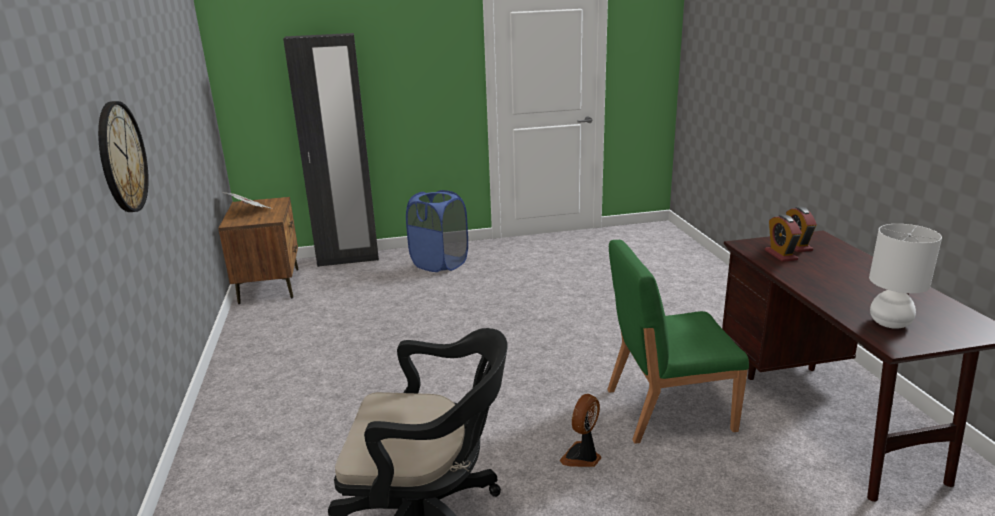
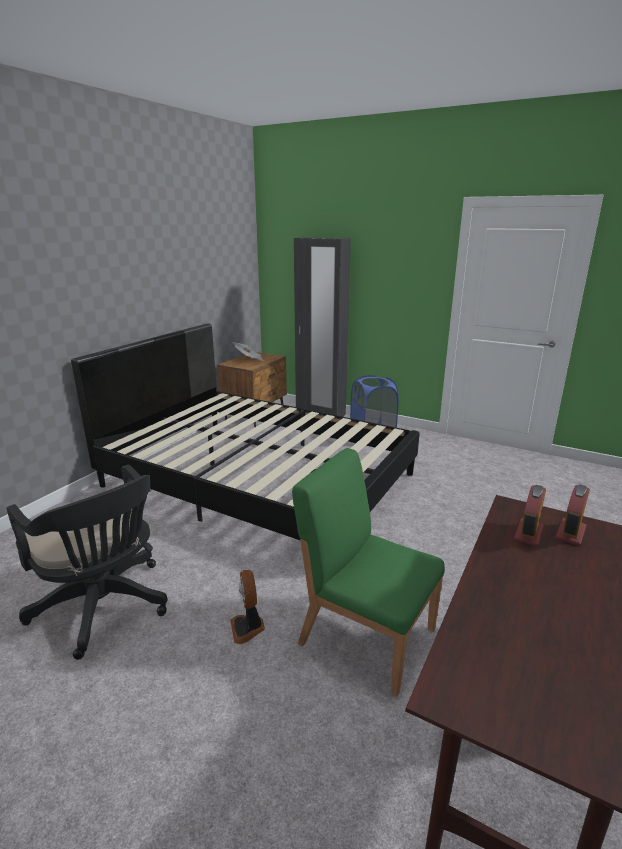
camera: 40 degrees right, 0 degrees up
wall clock [98,101,149,212] -> none
fan [559,394,601,467] -> fan turned 90 degrees counterclockwise [230,570,265,644]
white table lamp [869,224,942,329] -> none
none -> black bed [71,323,420,541]

